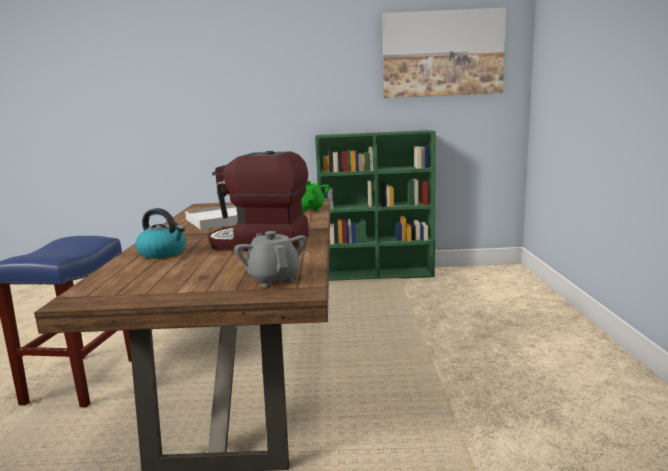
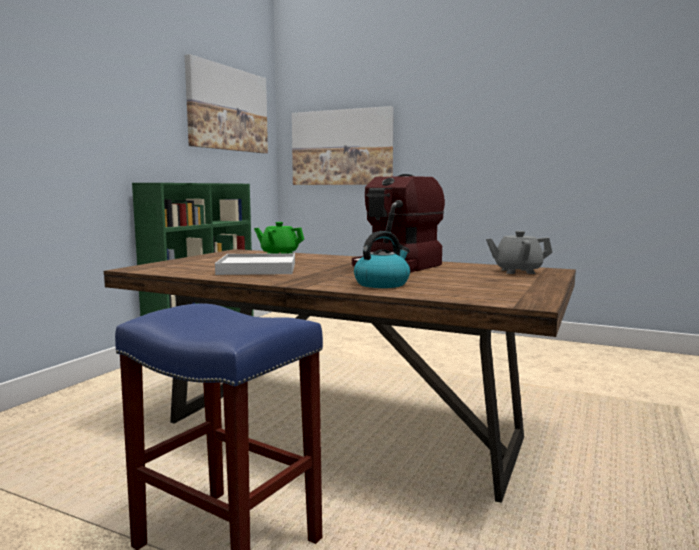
camera: 65 degrees left, 5 degrees down
none -> picture [292,106,394,185]

